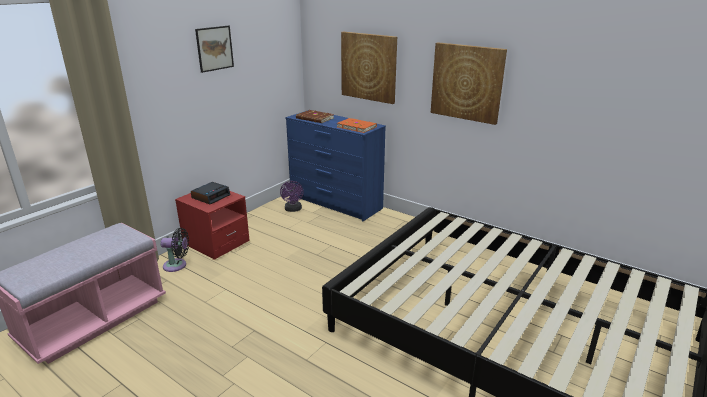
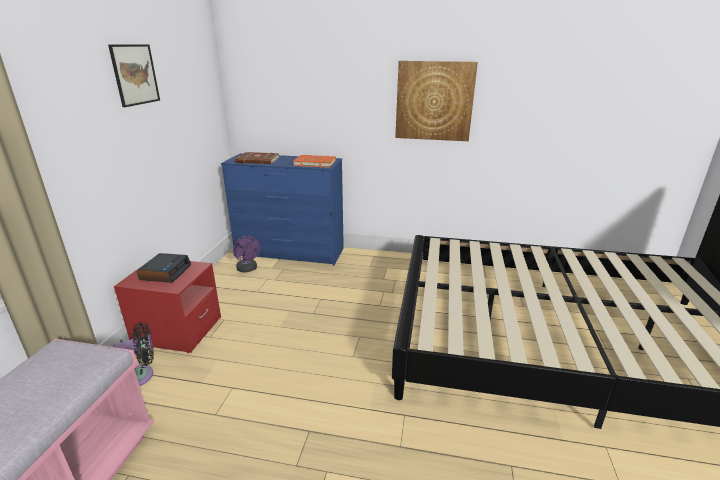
camera: 25 degrees left, 0 degrees up
picture [341,32,397,104] -> none

